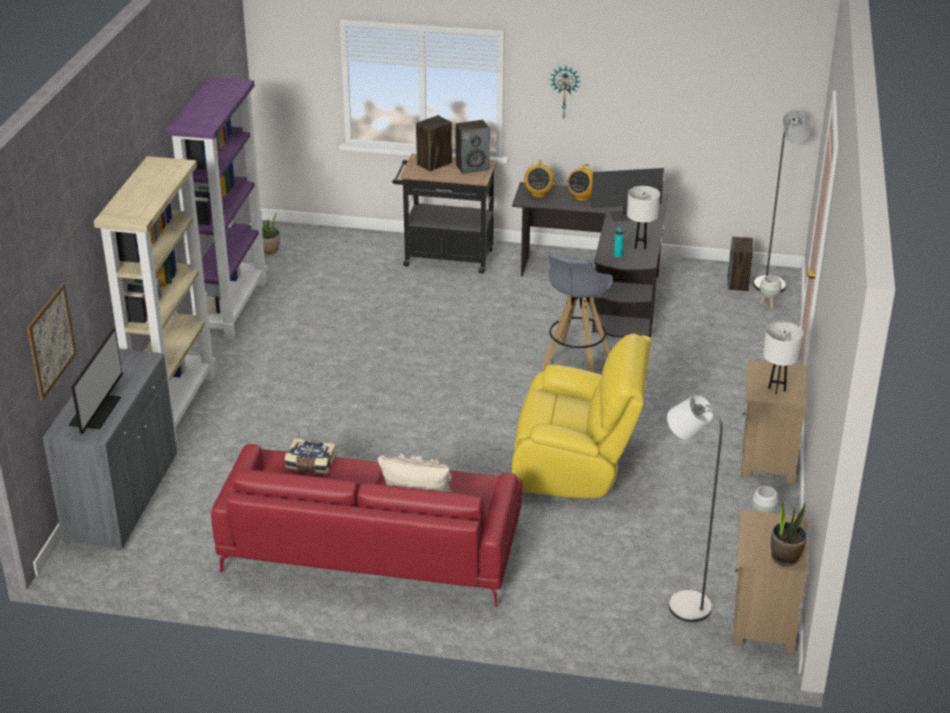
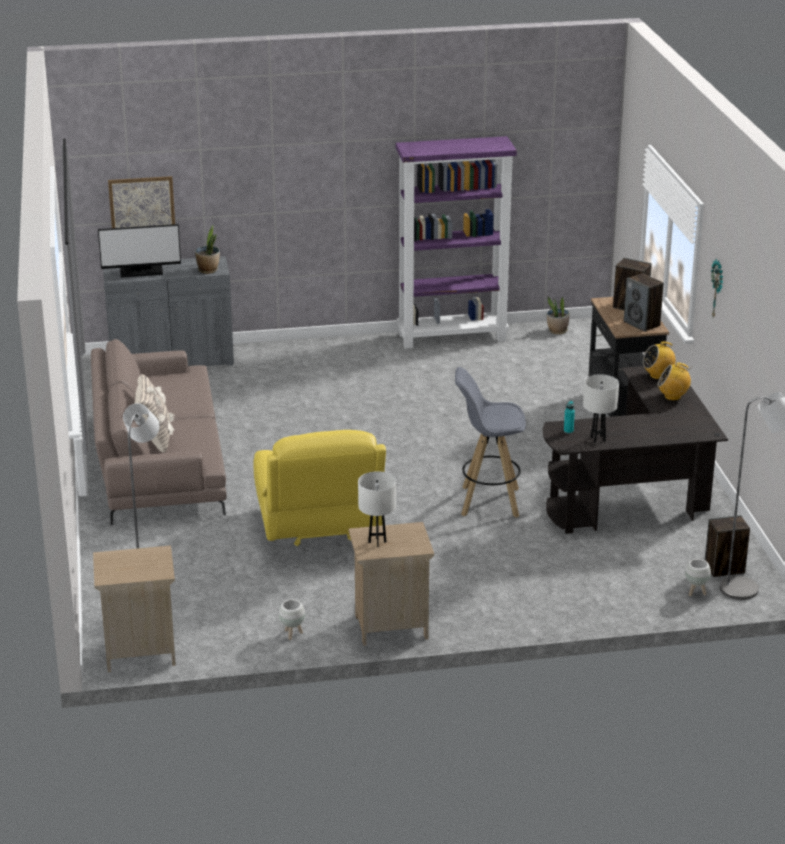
camera: 70 degrees right, 5 degrees down
beige bookcase [94,156,216,441] -> none
red sofa [211,444,522,607] -> beige sofa [91,339,227,526]
book [285,438,337,474] -> none
monitor [591,168,664,221] -> none
potted plant [771,498,807,566] -> potted plant moved to [195,225,220,274]

